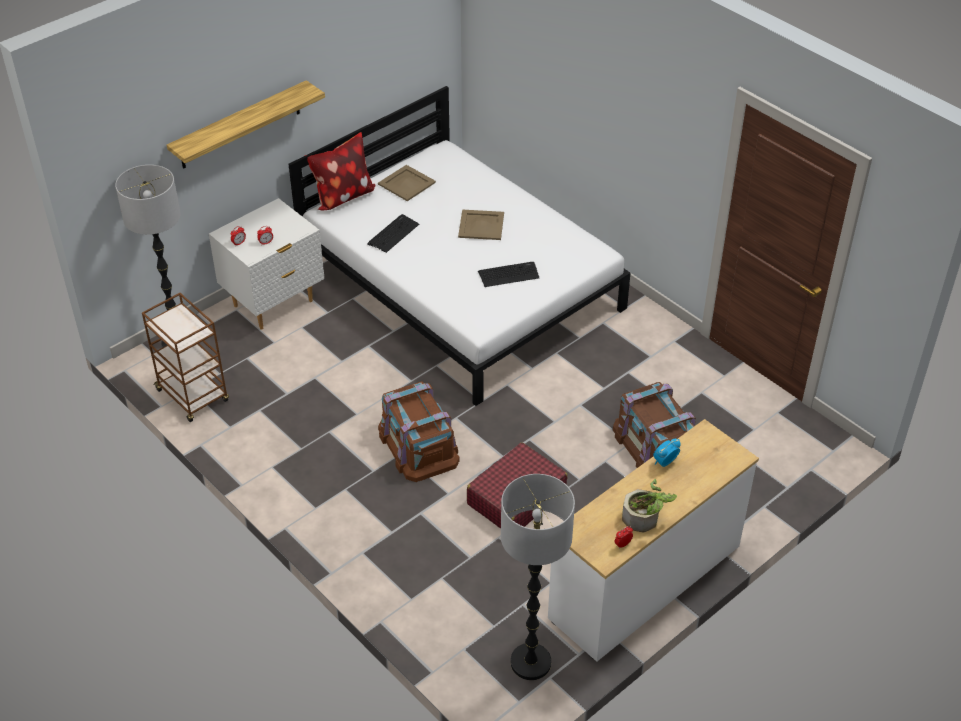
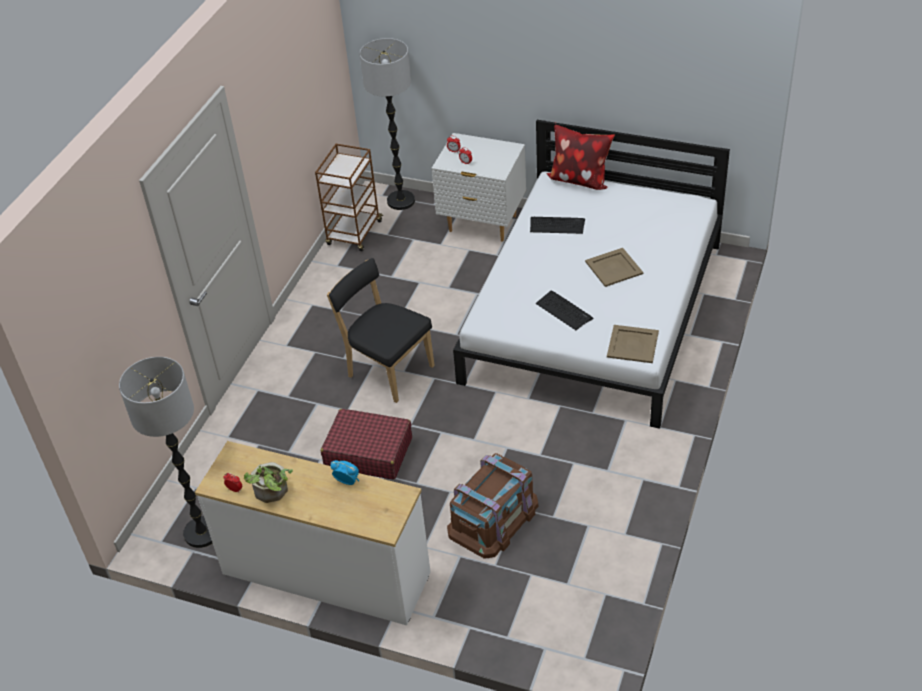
camera: 65 degrees right, 0 degrees up
shelf [167,80,325,169] -> none
beige tray [378,165,436,201] -> beige tray moved to [607,325,659,363]
brown storage box [378,382,460,482] -> black chair [327,258,435,403]

